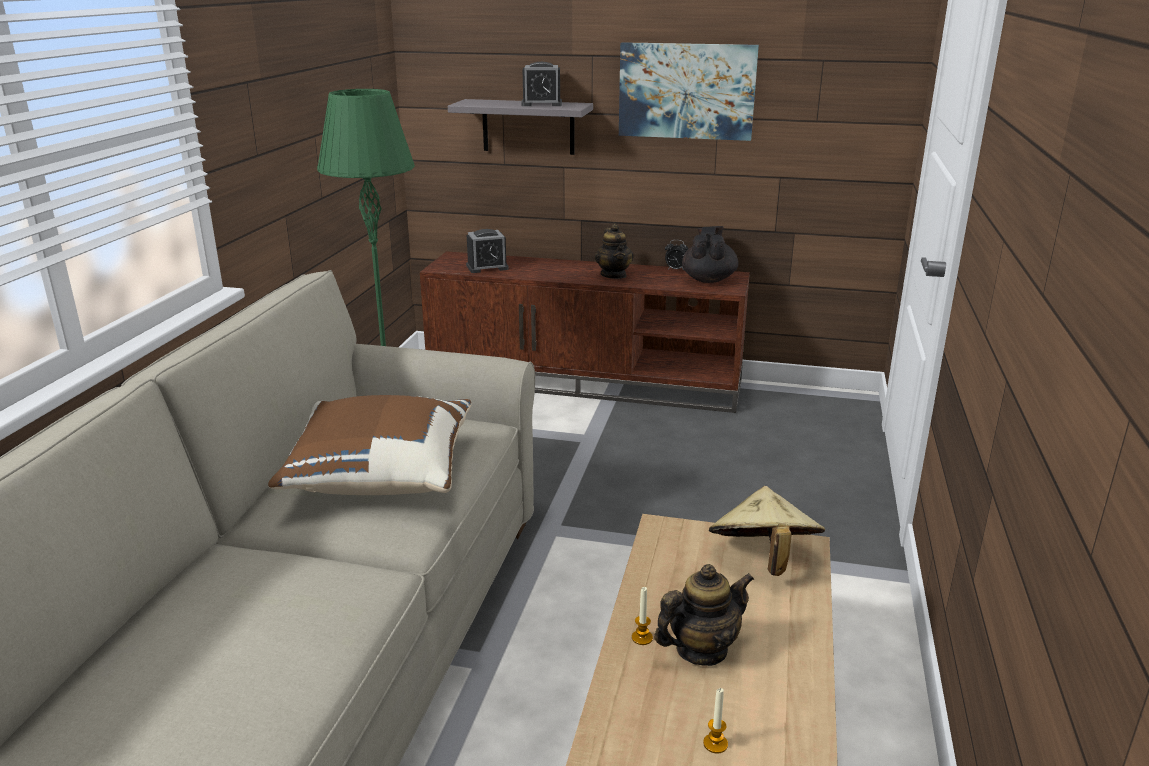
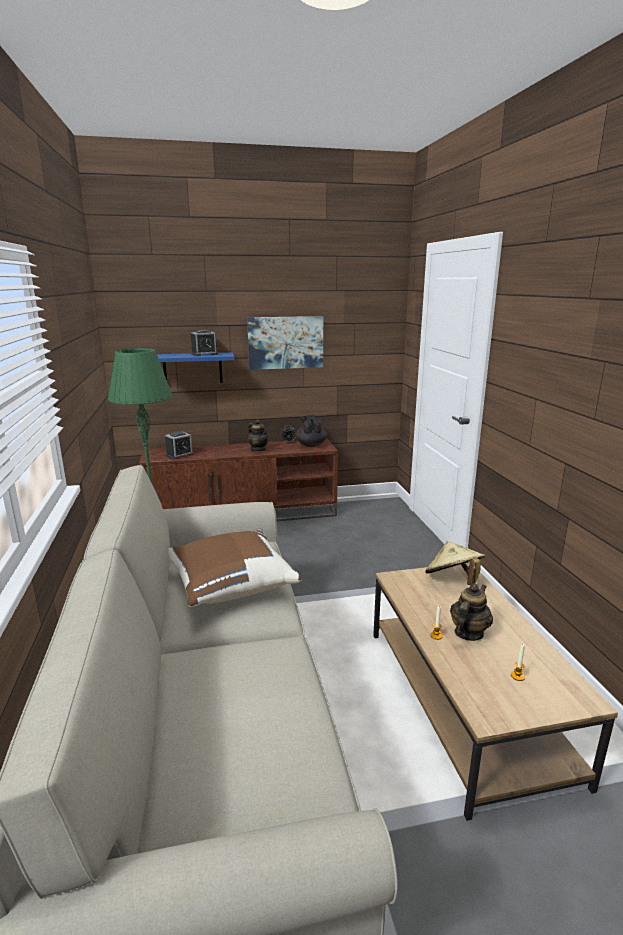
camera: 25 degrees left, 5 degrees down
grey shelf [448,99,593,155] -> blue shelf [157,352,235,383]

